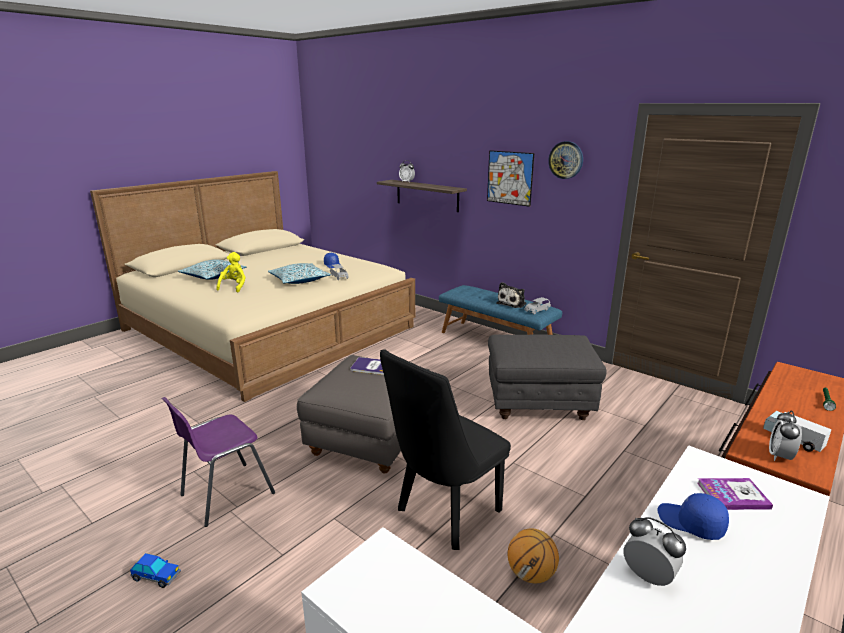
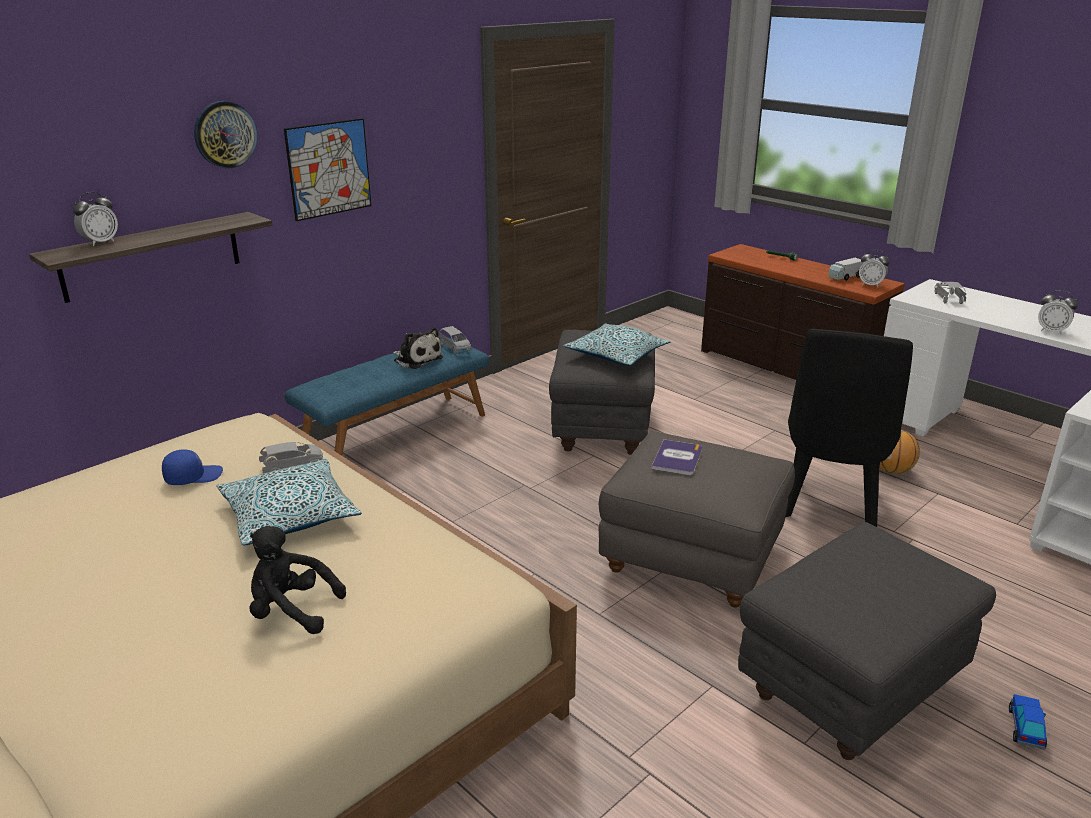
camera: 85 degrees left, 5 degrees up
purple chair [162,397,275,527] -> grey ottoman [738,522,996,760]
pillow [178,259,246,280] -> pillow moved to [563,324,671,366]
yellow plush toy [216,252,246,292] -> black plush toy [250,526,346,634]
black chair [380,349,511,550] -> black chair turned 60 degrees clockwise [785,329,913,527]
wall clock [548,141,583,179] -> wall clock moved to [194,101,258,169]
alarm clock [623,517,686,586] -> alarm clock turned 105 degrees counterclockwise [1038,290,1078,335]
blue cap [657,493,729,540] -> none
book [697,478,773,510] -> grey toy car [934,282,966,304]

